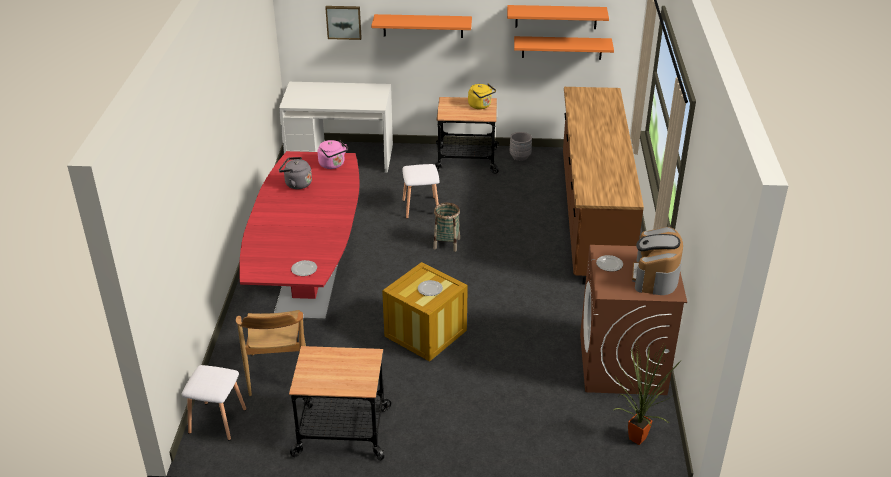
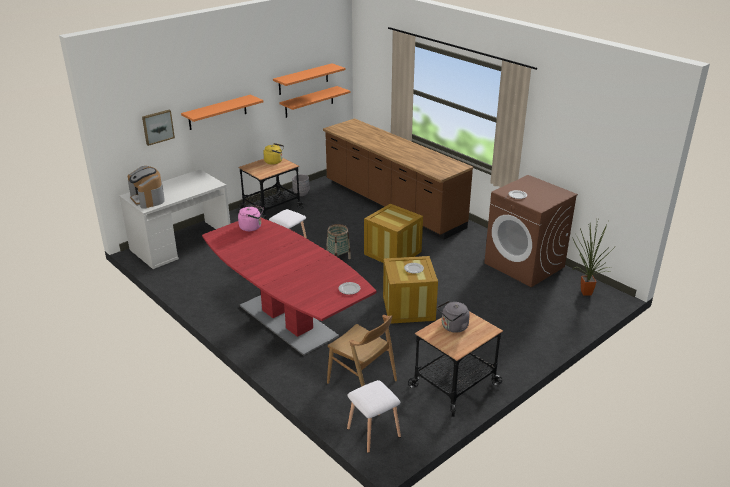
camera: 45 degrees left, 5 degrees down
grey kettle [279,157,312,189] -> grey kettle moved to [437,301,470,333]
coffee machine [632,227,683,295] -> coffee machine moved to [128,166,165,209]
none -> crate [364,204,423,263]

